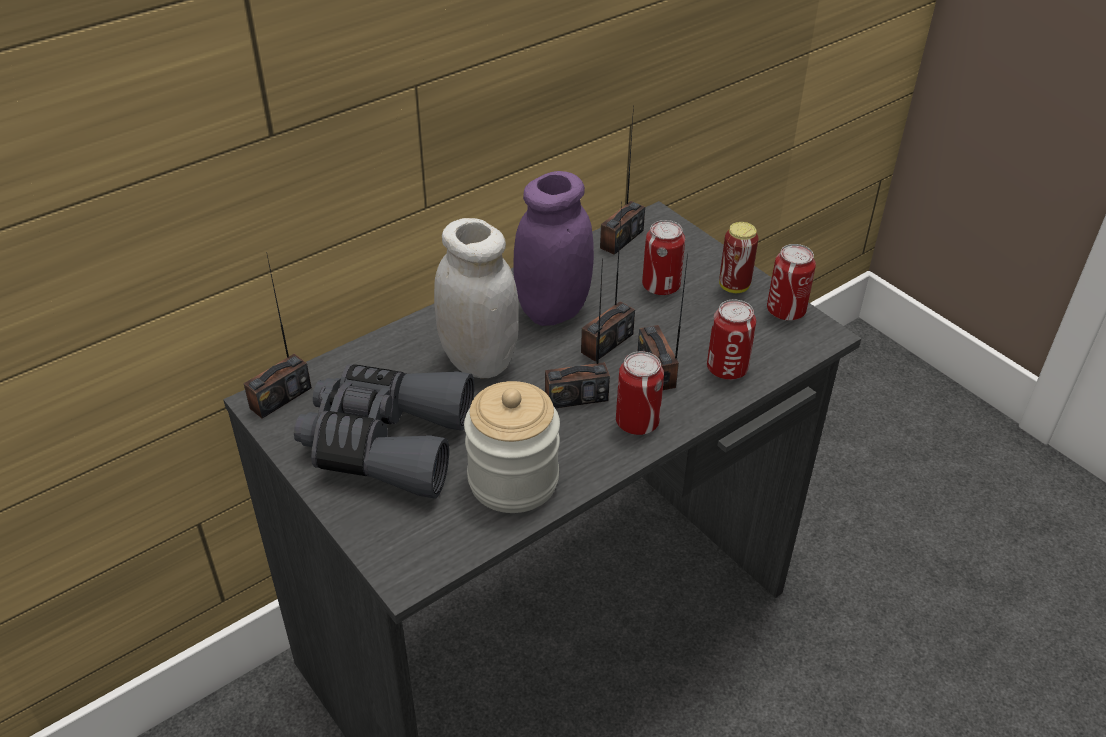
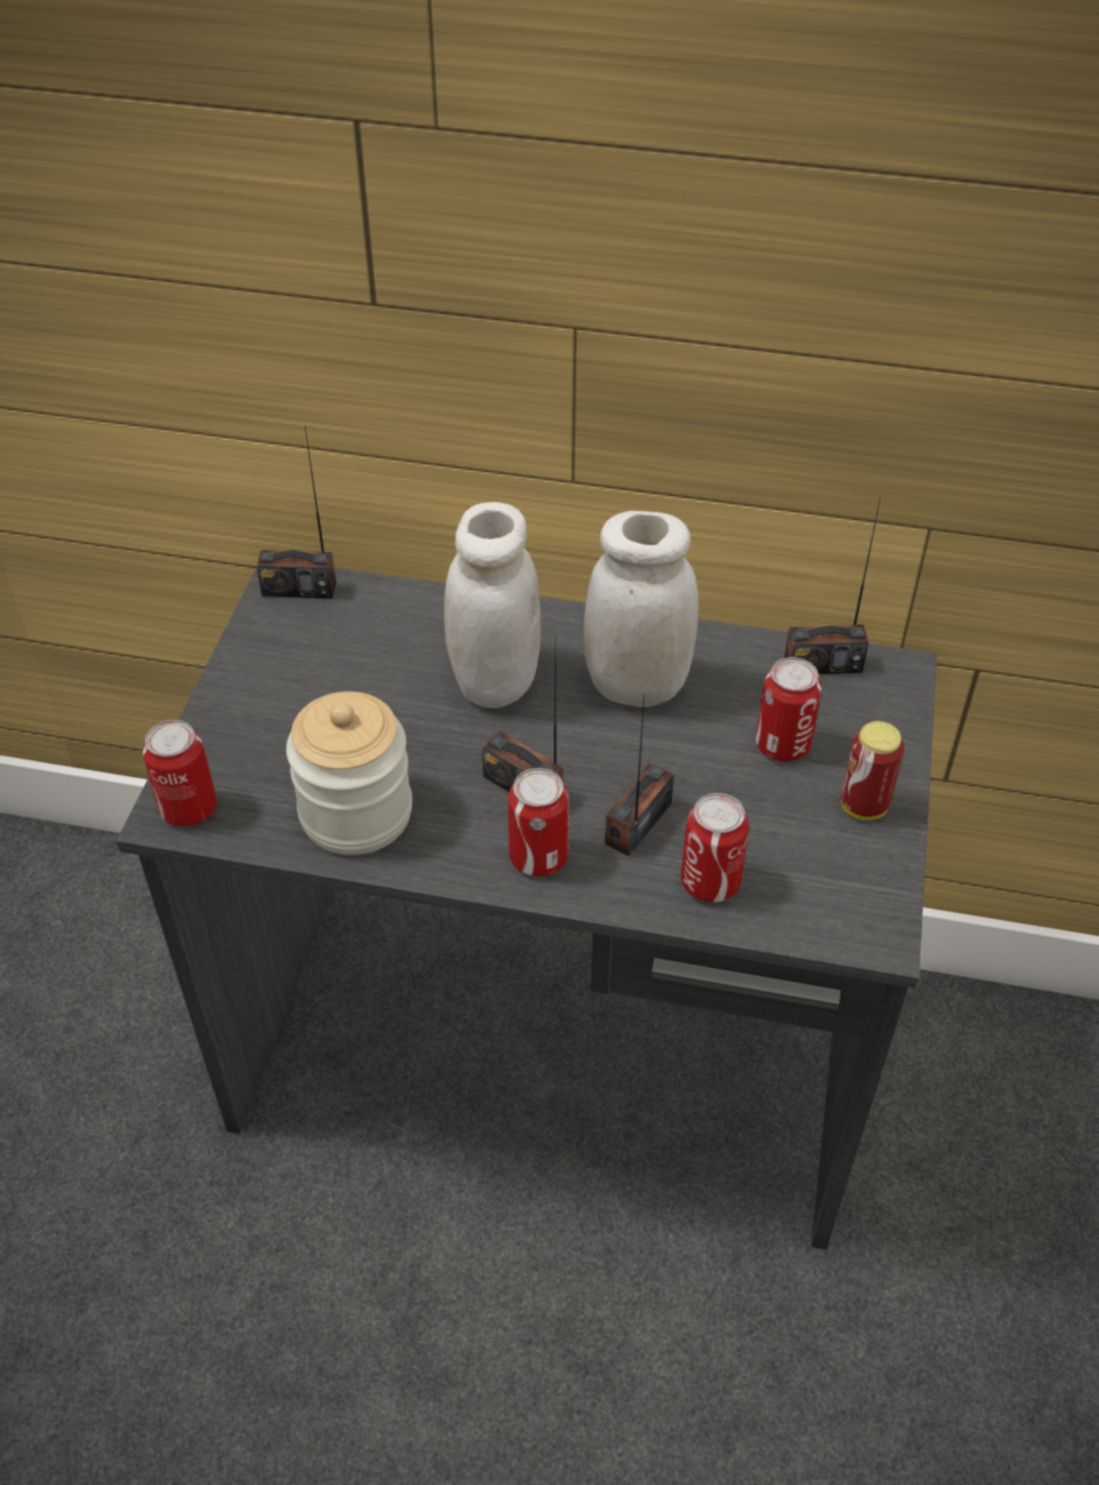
camera: 50 degrees right, 5 degrees up
grey binoculars [294,364,474,499] -> none
purple jar [513,171,594,326] -> white jar [584,511,698,708]
radio [581,204,635,362] -> none
can [767,244,816,320] -> can moved to [143,720,217,827]

